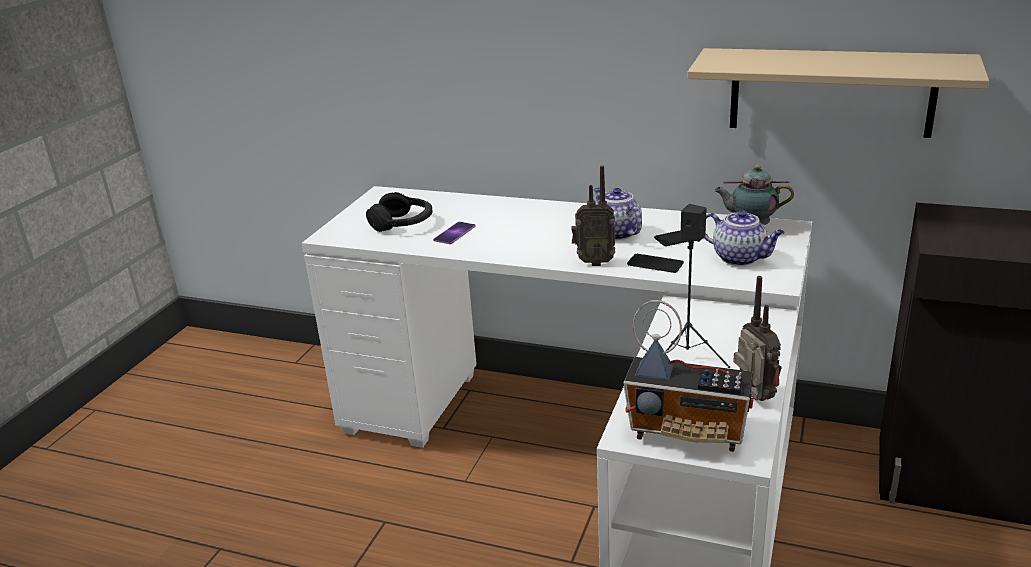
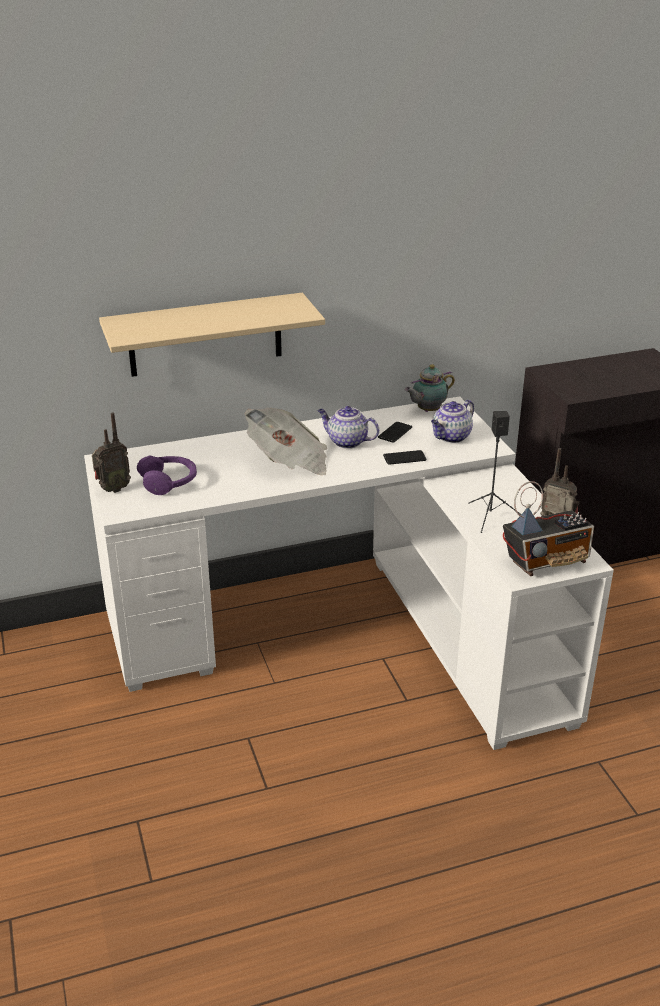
camera: 40 degrees left, 5 degrees up
black headphones [366,192,433,232] -> purple headphones [137,456,197,495]
phone [433,222,476,244] -> none
radio [571,166,615,266] -> radio moved to [92,412,131,493]
beige shelf [687,48,989,138] -> beige shelf moved to [99,293,325,377]
teapot [704,210,785,266] -> teapot turned 135 degrees clockwise [431,400,474,443]
none -> newspaper [245,408,327,475]

